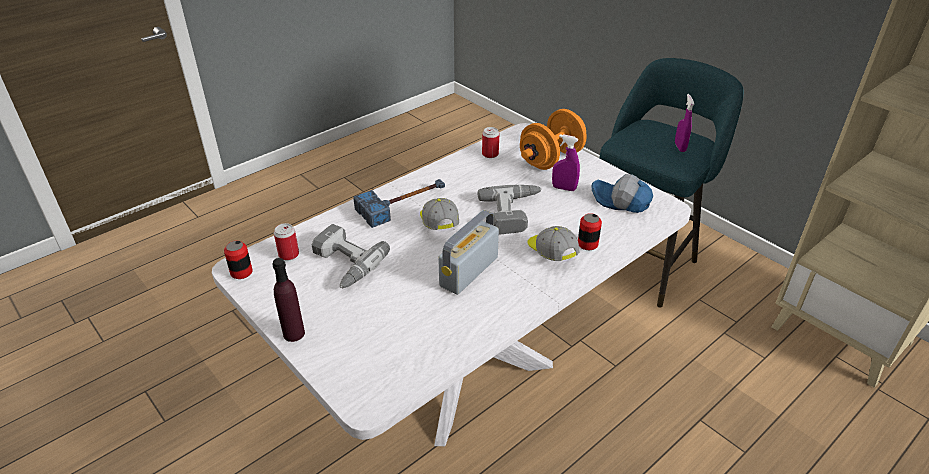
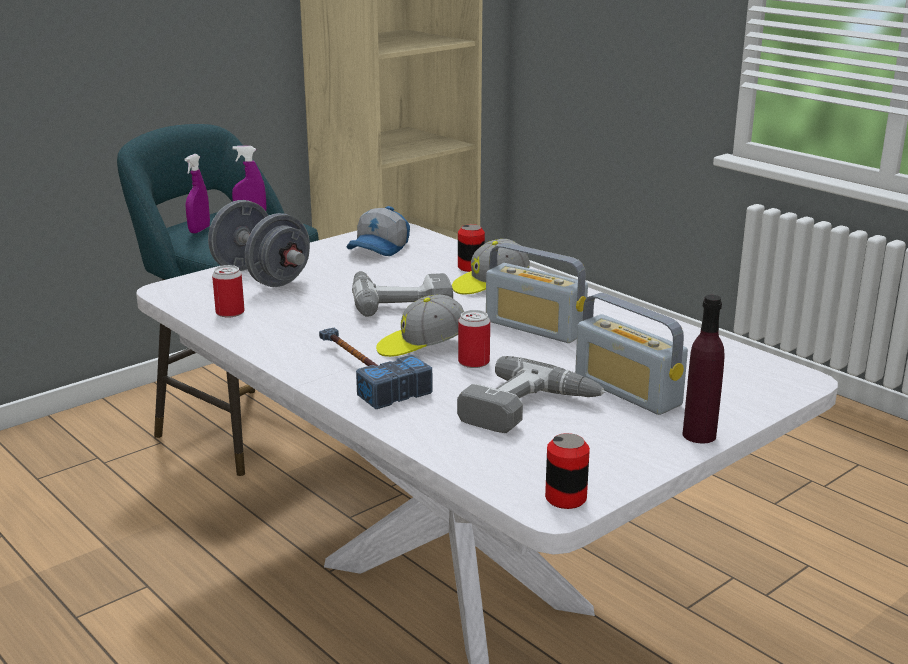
camera: 90 degrees left, 15 degrees down
can [274,223,299,261] -> can moved to [458,310,490,368]
orange dumbbell [520,109,587,170] -> grey dumbbell [208,200,310,287]
purple spray bottle [552,134,580,191] -> purple spray bottle moved to [184,154,210,233]
none -> radio [575,293,688,415]

